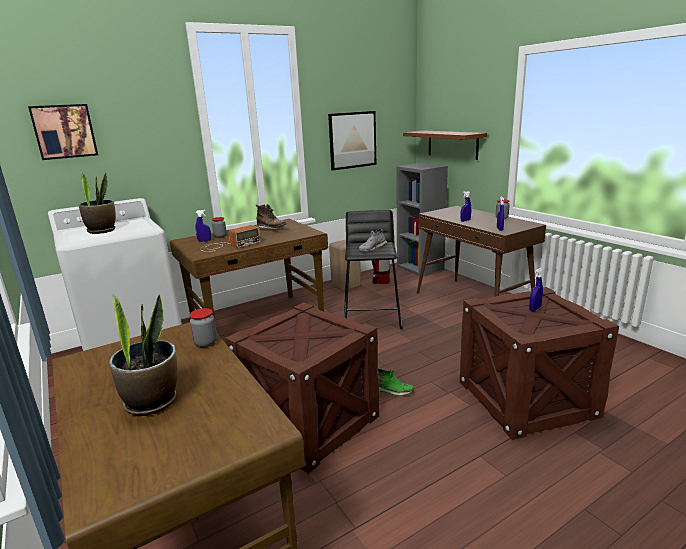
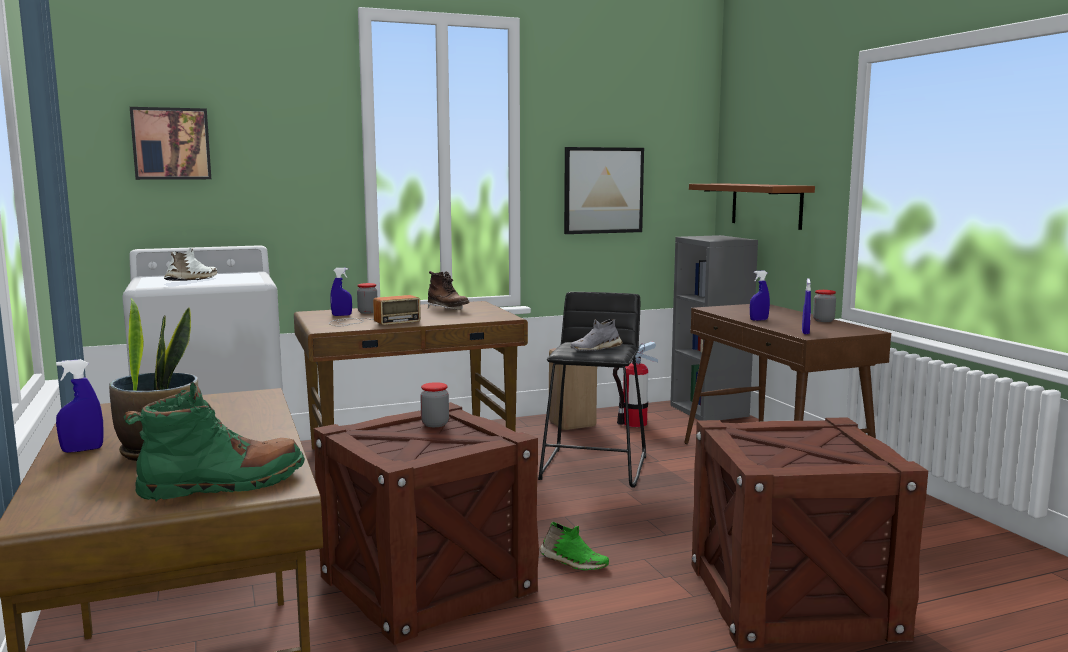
camera: 10 degrees right, 10 degrees down
potted plant [79,171,116,234] -> white shoe [164,248,218,281]
jar [190,308,217,347] -> jar moved to [420,382,449,427]
blue spray bottle [529,268,543,311] -> blue spray bottle moved to [56,359,104,453]
none -> green boot [124,382,305,501]

